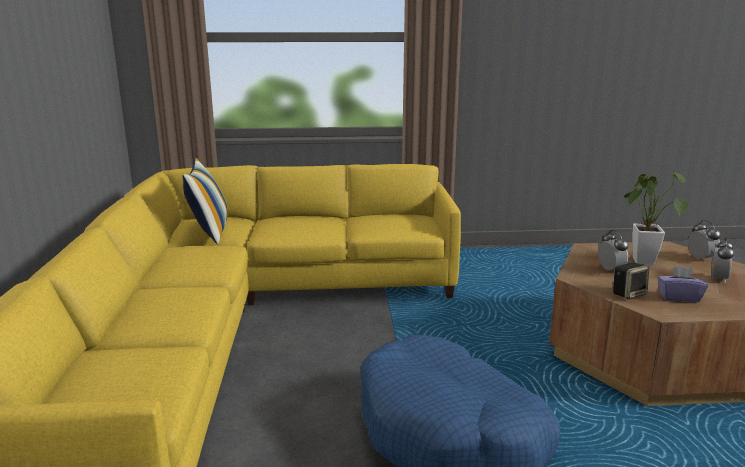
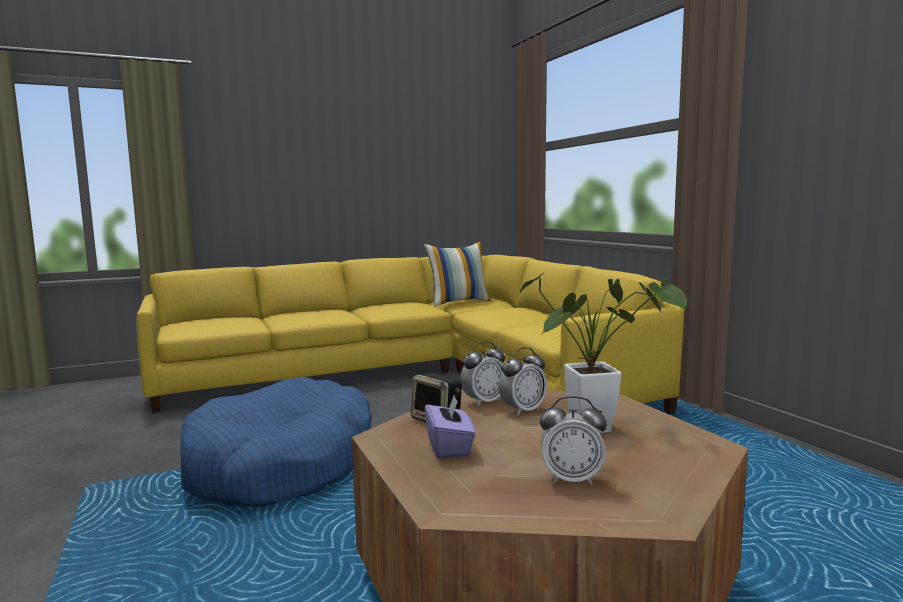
camera: 70 degrees right, 10 degrees down
alarm clock [688,220,721,261] -> alarm clock moved to [460,341,505,407]

